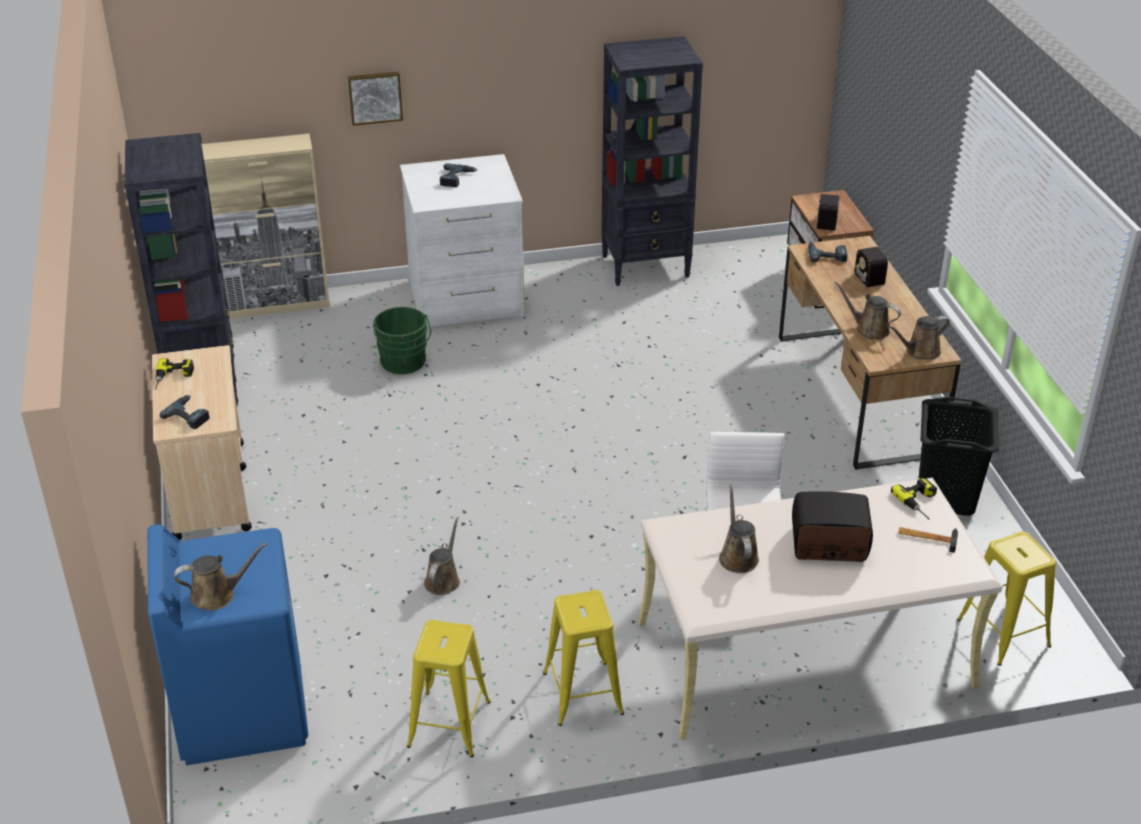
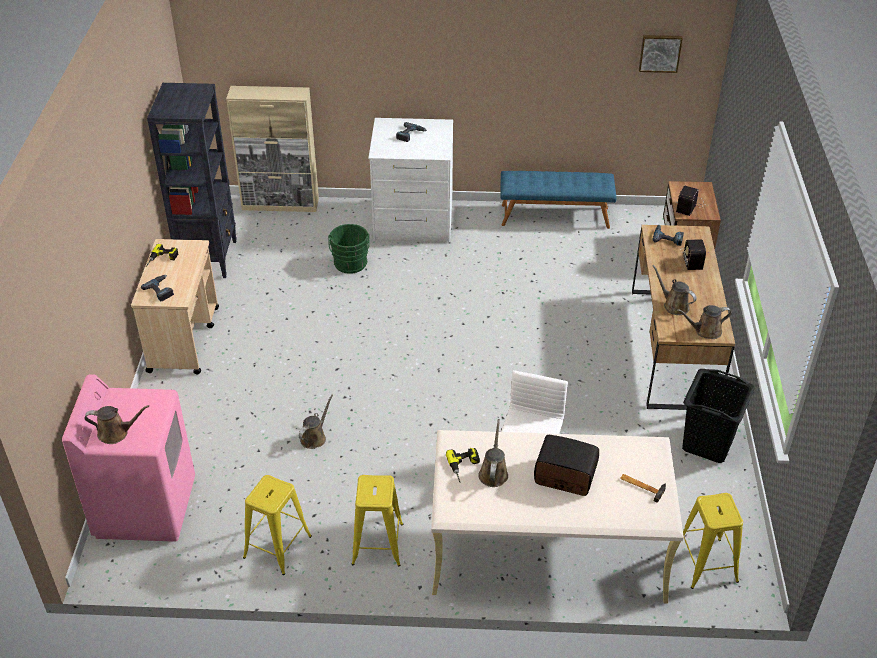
camera: 15 degrees right, 5 degrees up
blue washing machine [147,524,308,766] -> pink washing machine [62,374,195,542]
picture [348,72,403,126] -> picture moved to [639,35,683,73]
black bookcase [601,36,703,286] -> blue bench [501,171,617,229]
power drill [891,478,937,519] -> power drill moved to [446,448,480,483]

